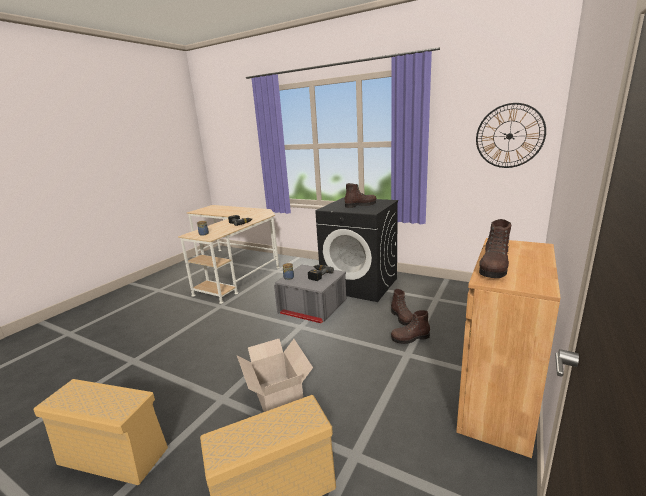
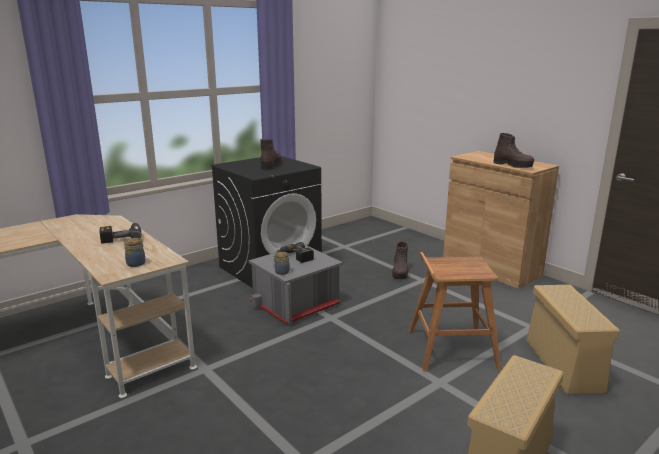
camera: 70 degrees left, 0 degrees up
cardboard box [237,339,313,412] -> brown stool [409,252,501,372]
brown boot [391,289,413,326] -> none
wall clock [476,103,546,168] -> none

